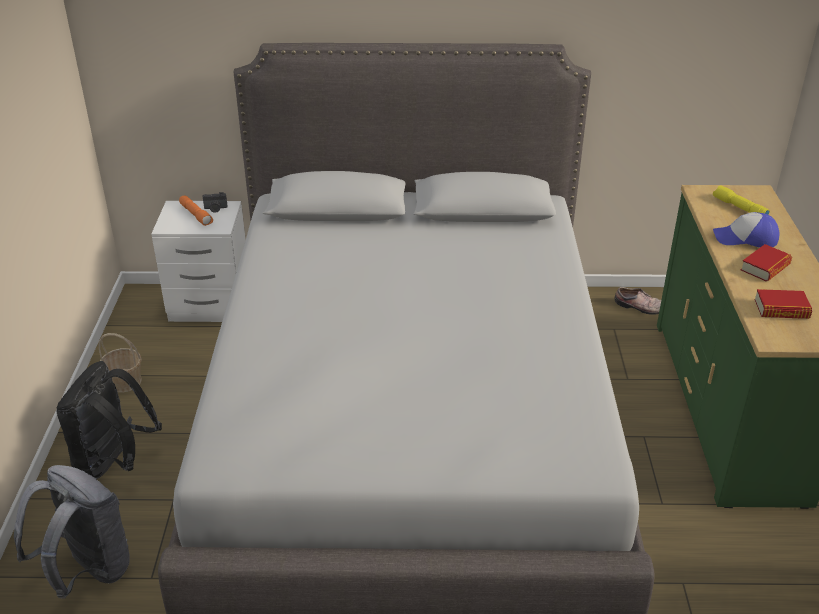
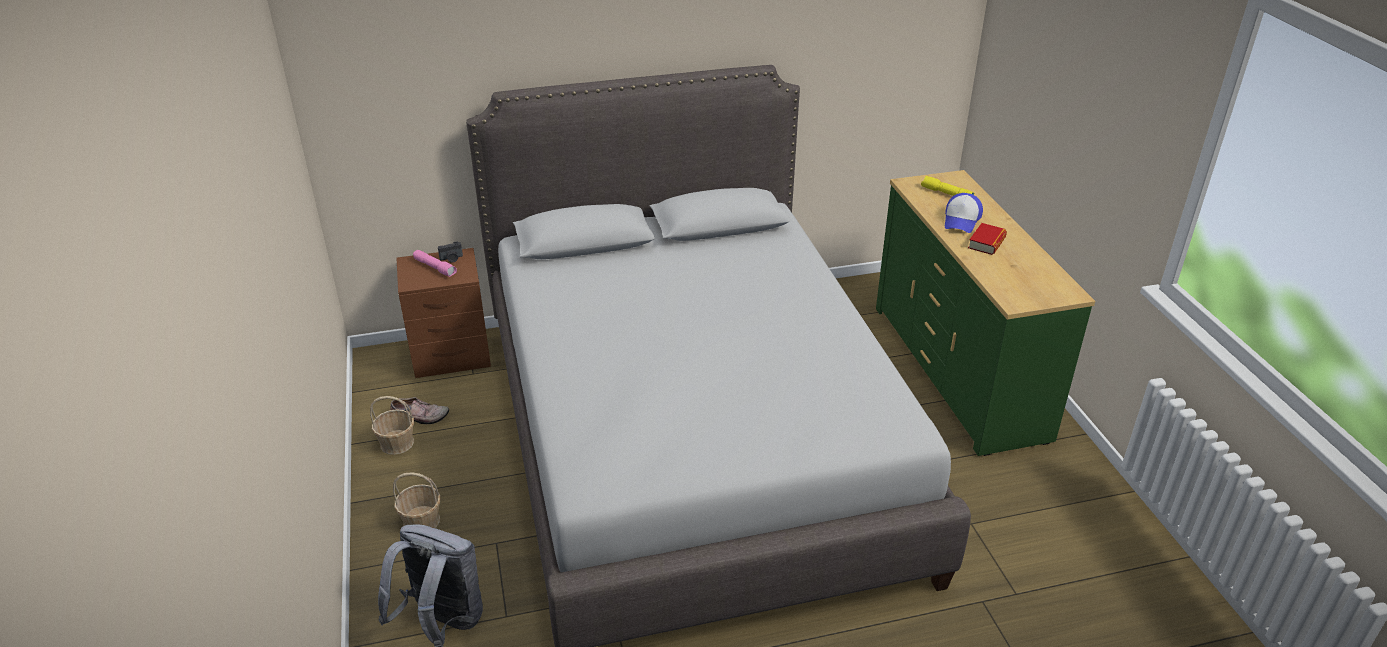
camera: 15 degrees left, 0 degrees up
black backpack [56,361,162,479] -> basket [393,472,440,528]
white nightstand [151,201,246,322] -> brown nightstand [396,248,491,378]
orange flashlight [179,195,213,226] -> pink flashlight [413,250,457,277]
shoe [615,287,661,315] -> shoe moved to [390,397,449,424]
cap [713,212,779,248] -> cap turned 60 degrees counterclockwise [945,193,983,233]
book [754,289,812,319] -> none

